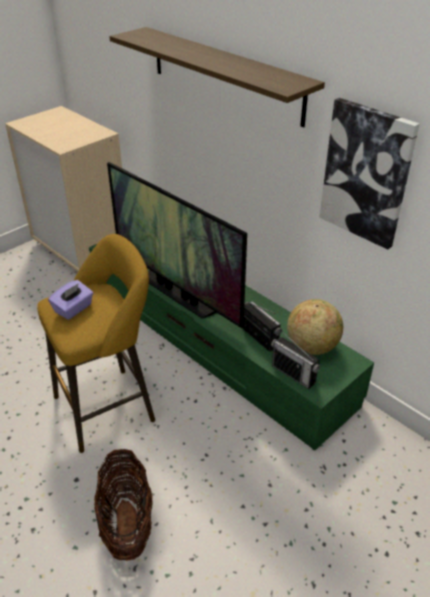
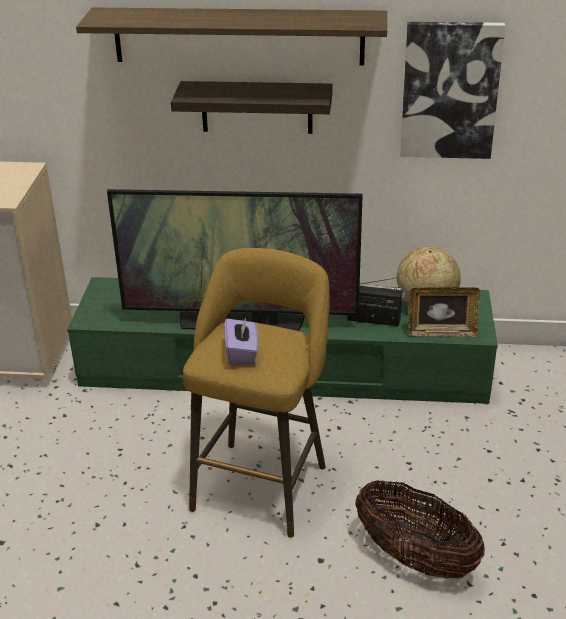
camera: 40 degrees left, 5 degrees down
radio [271,331,320,389] -> picture frame [408,287,480,337]
none -> shelf [171,81,333,134]

